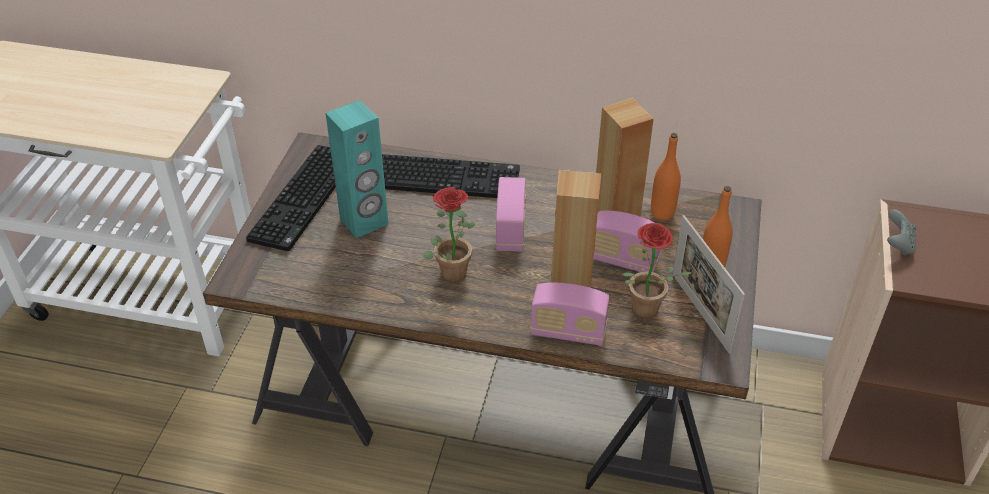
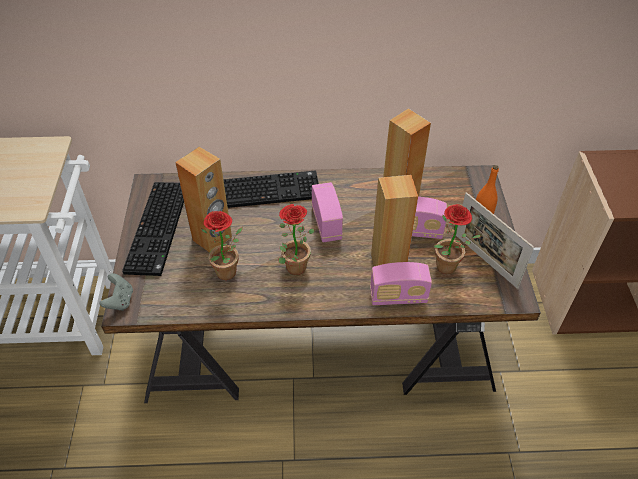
camera: 15 degrees left, 5 degrees up
turquoise speaker [326,100,389,238] -> brown speaker [175,147,232,253]
orange bottle [651,133,681,220] -> none
grey game controller [887,209,917,256] -> grey game controller moved to [100,273,133,311]
none -> potted plant [201,211,243,280]

